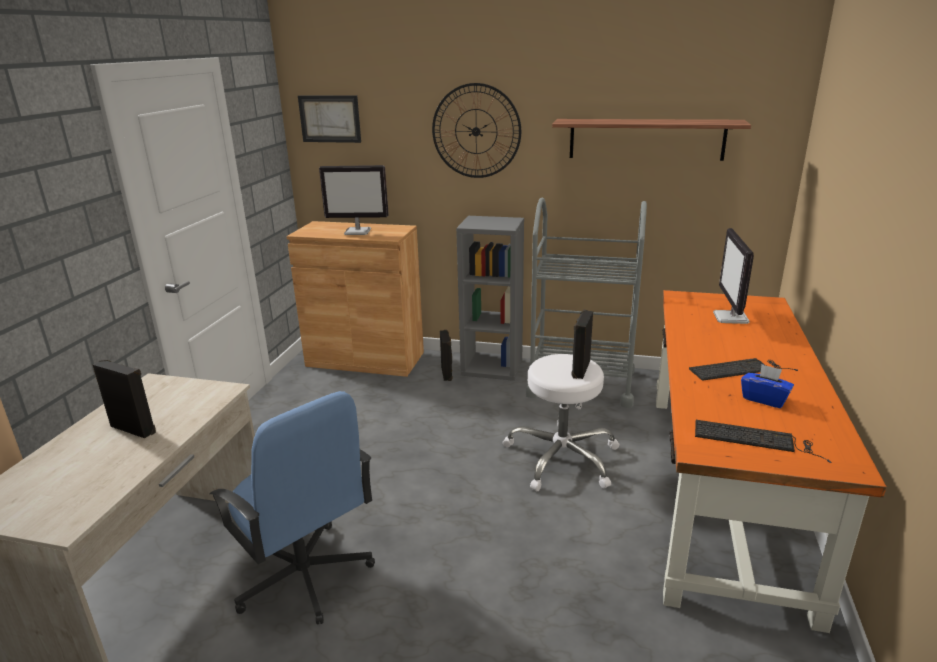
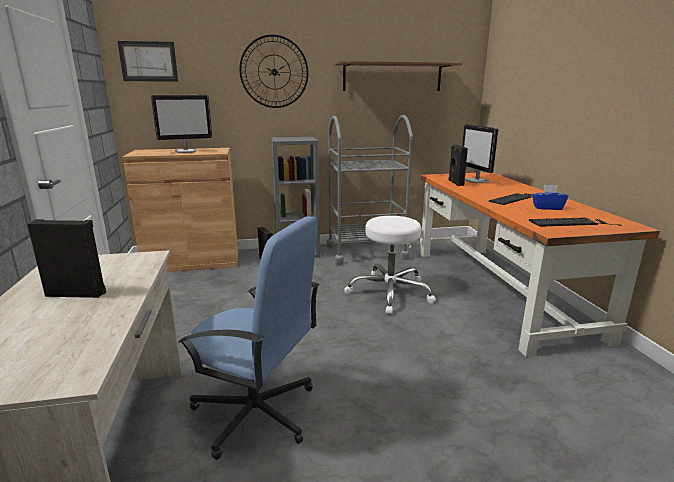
camera: 25 degrees left, 5 degrees down
black speaker [571,310,593,379] -> black speaker moved to [448,145,468,186]

